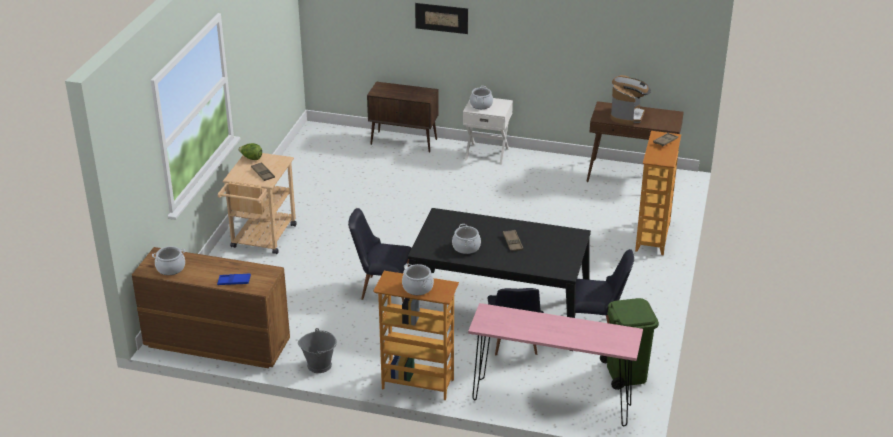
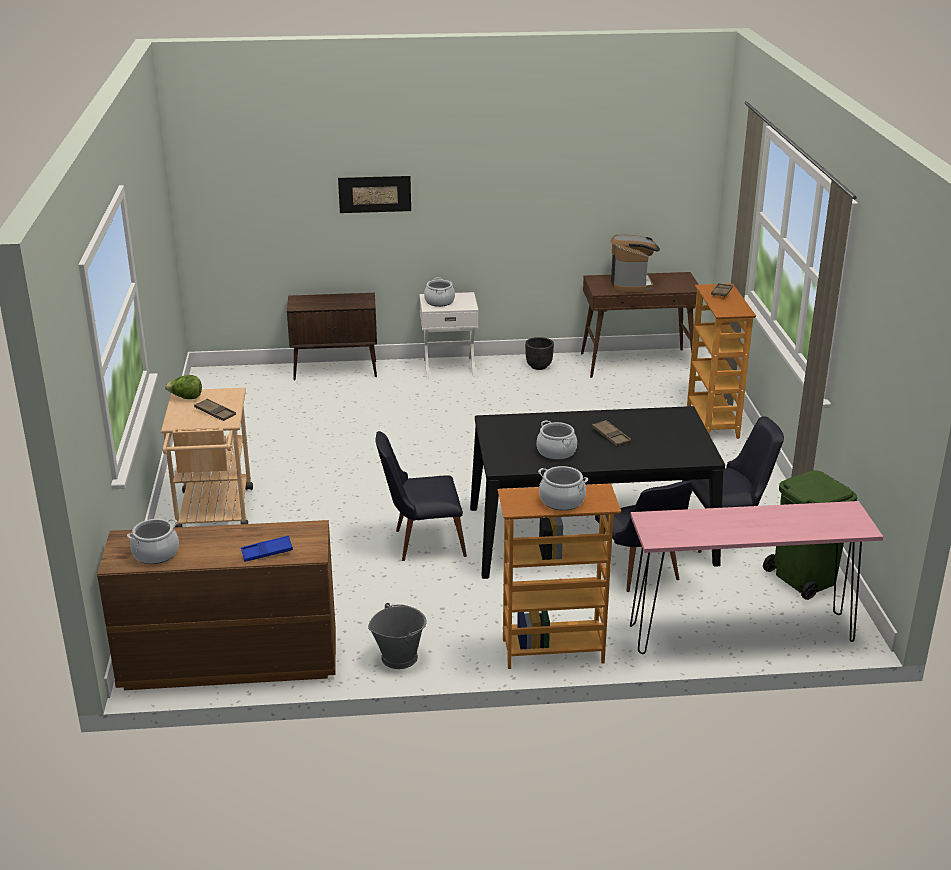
camera: 20 degrees left, 5 degrees down
none -> black planter [525,337,554,370]

